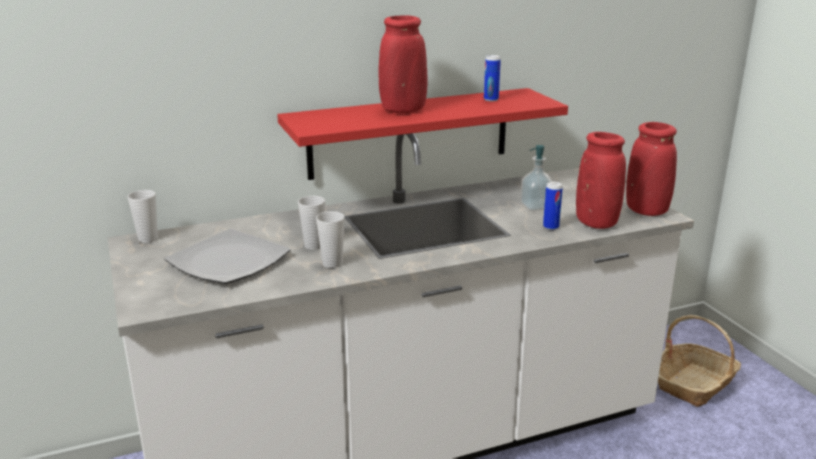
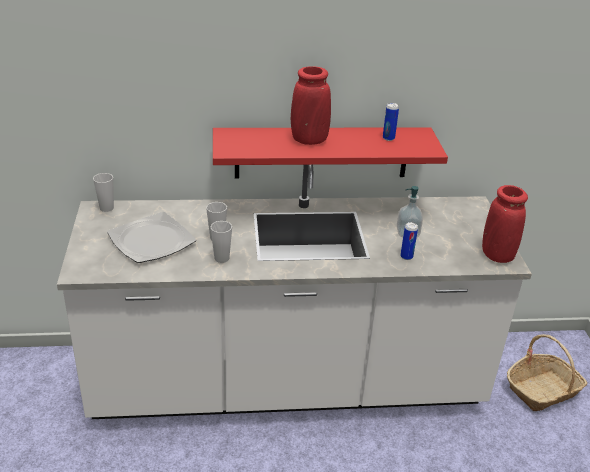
camera: 15 degrees right, 10 degrees up
red vase [576,132,626,229] -> none

